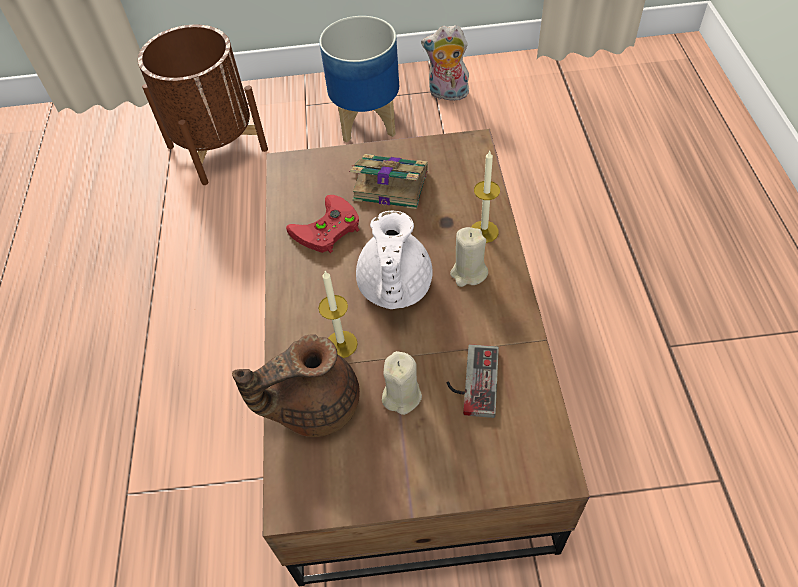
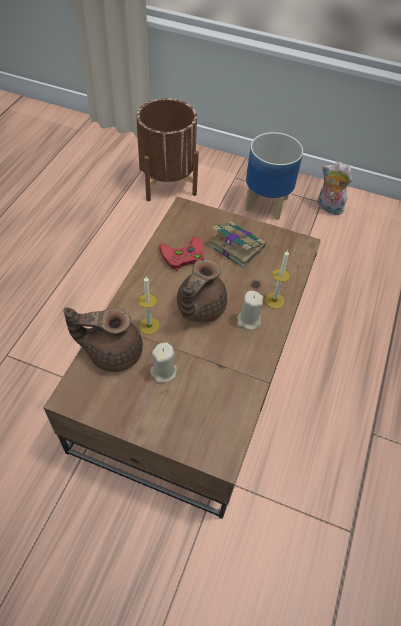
camera: 20 degrees right, 0 degrees up
white teapot [356,210,433,309] -> brown teapot [177,259,227,323]
game controller [447,344,499,418] -> none

